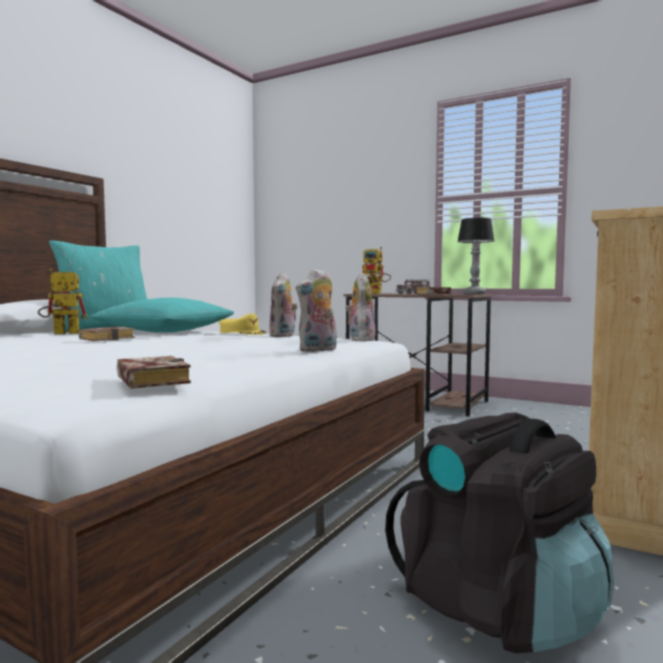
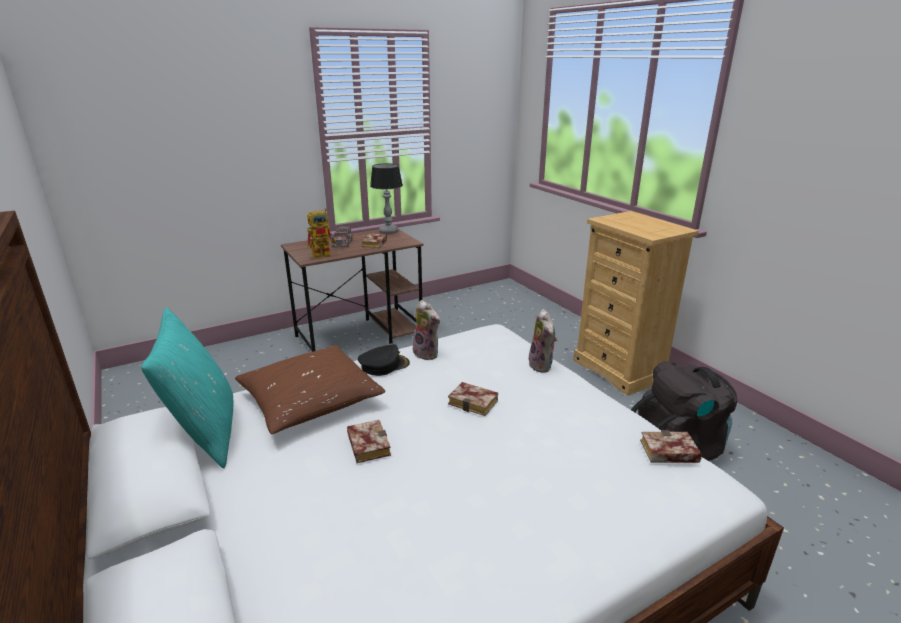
camera: 60 degrees left, 20 degrees up
toy robot [38,269,88,334] -> none
turquoise pillow [90,298,234,333] -> brown pillow [235,345,386,434]
yellow cap [219,314,267,335] -> black cap [358,344,410,376]
plush toy [345,273,376,342] -> none
none -> book [448,382,498,416]

